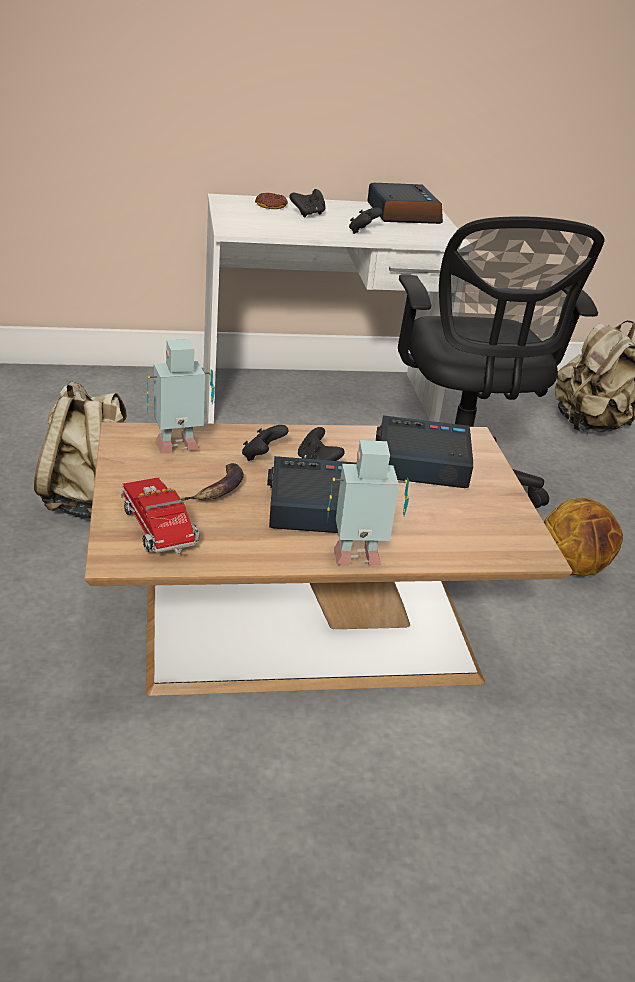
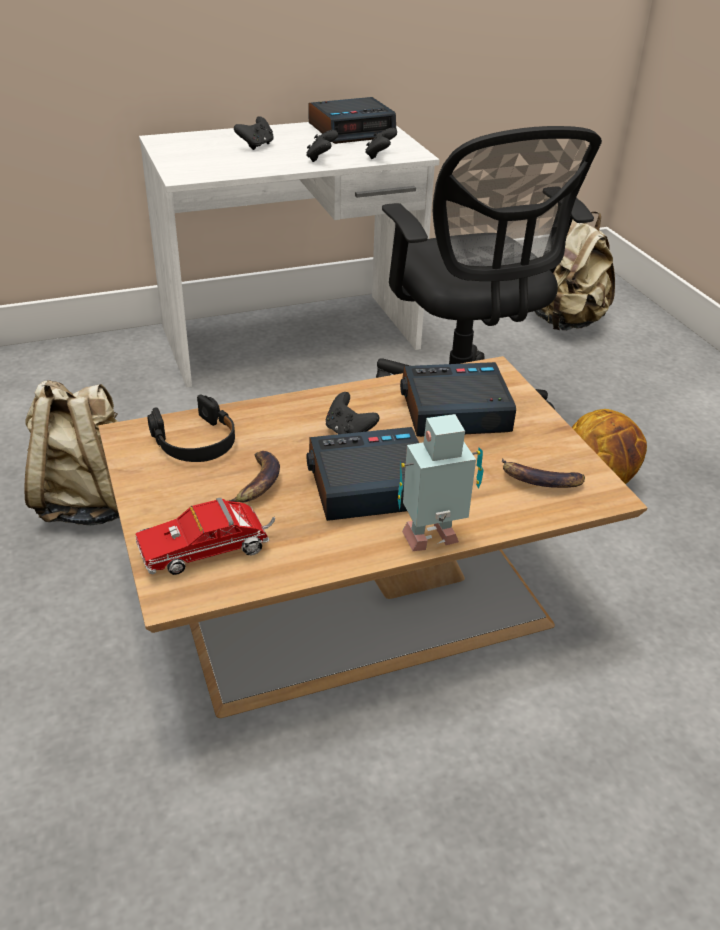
camera: 10 degrees left, 5 degrees up
toy truck [121,478,199,554] -> toy truck turned 75 degrees counterclockwise [135,498,275,575]
toy robot [146,339,215,453] -> black headphones [147,394,235,462]
black game controller [242,425,289,461] -> black game controller moved to [365,128,397,159]
donut [255,193,288,209] -> none
alarm clock [367,183,443,224] -> alarm clock turned 90 degrees clockwise [308,97,396,144]
none -> banana [502,459,585,488]

